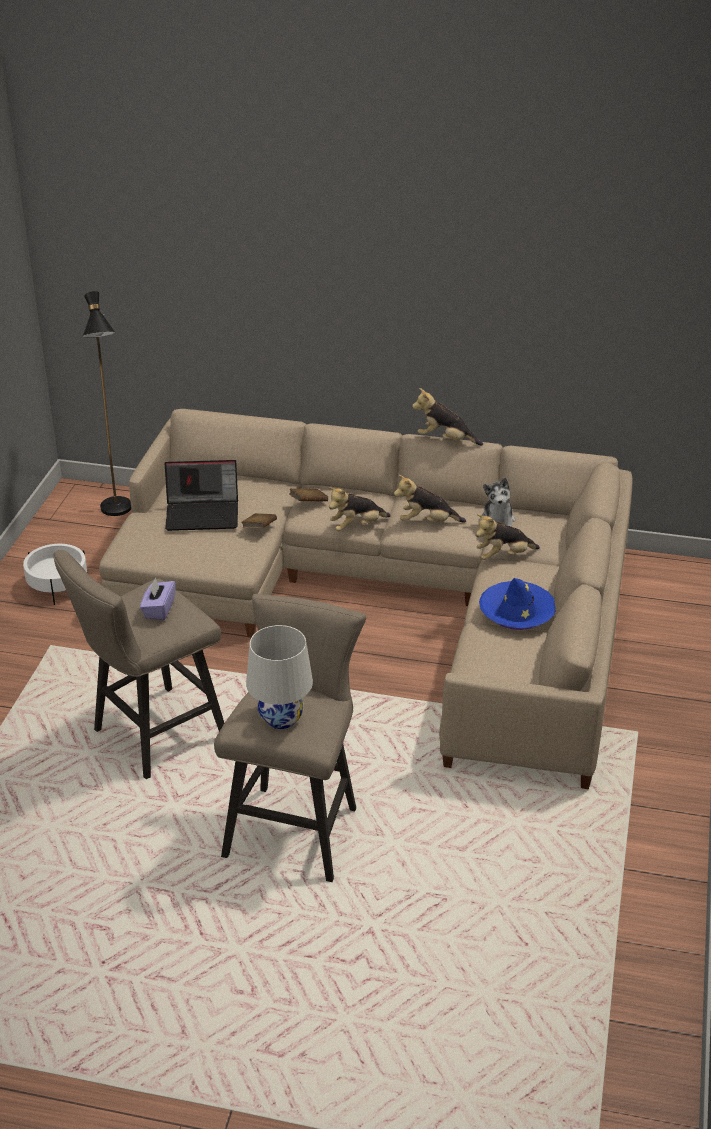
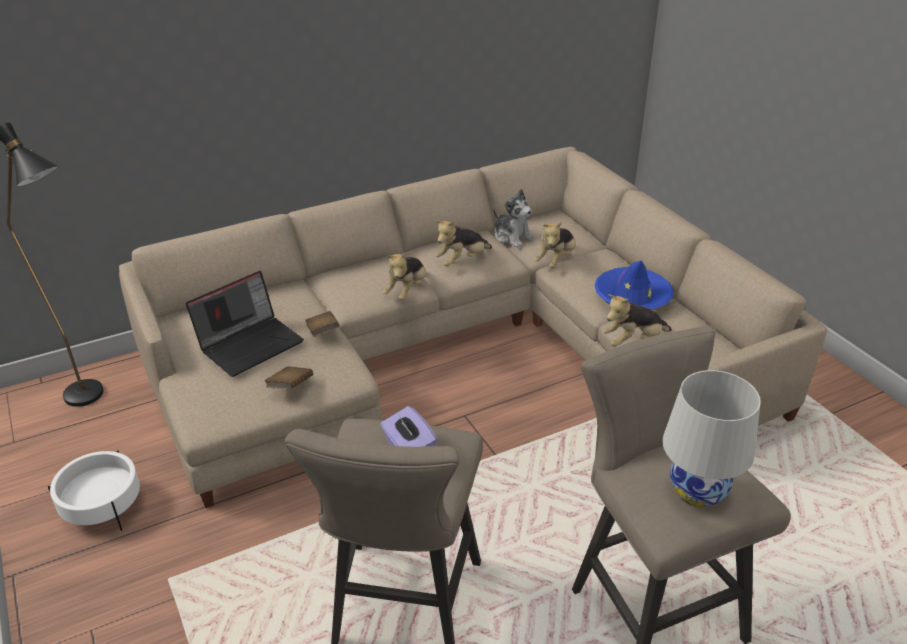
camera: 40 degrees left, 0 degrees up
brown book [289,489,328,501] -> brown book moved to [264,366,313,389]
plush toy [412,388,483,446] -> plush toy moved to [603,294,672,347]

